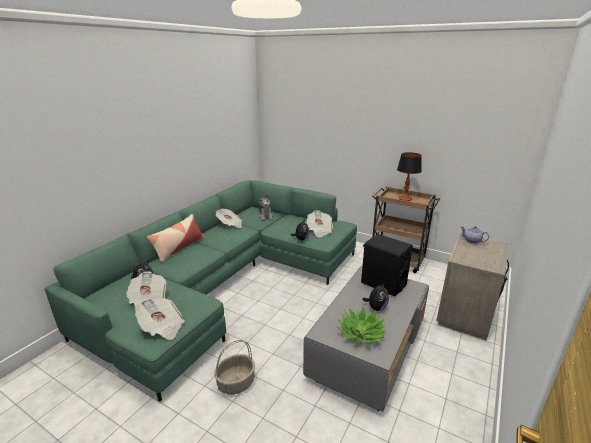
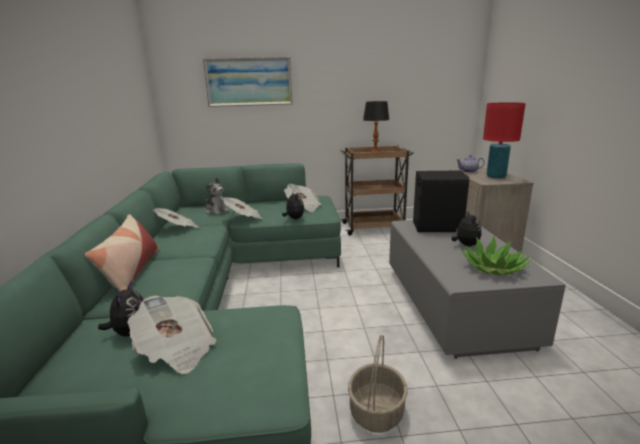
camera: 35 degrees left, 5 degrees down
newspaper [135,298,185,340] -> newspaper moved to [221,197,262,219]
none -> picture [203,57,293,107]
none -> red table lamp [483,102,526,179]

